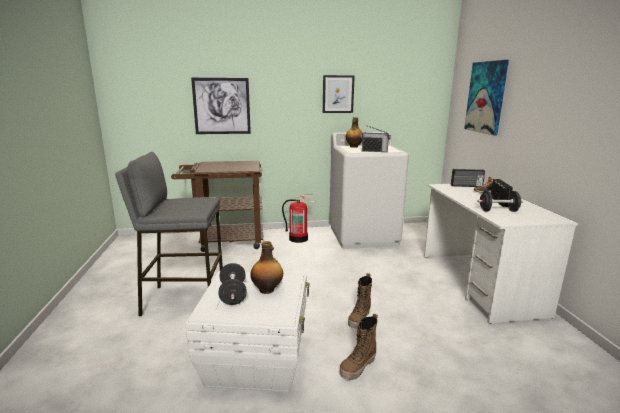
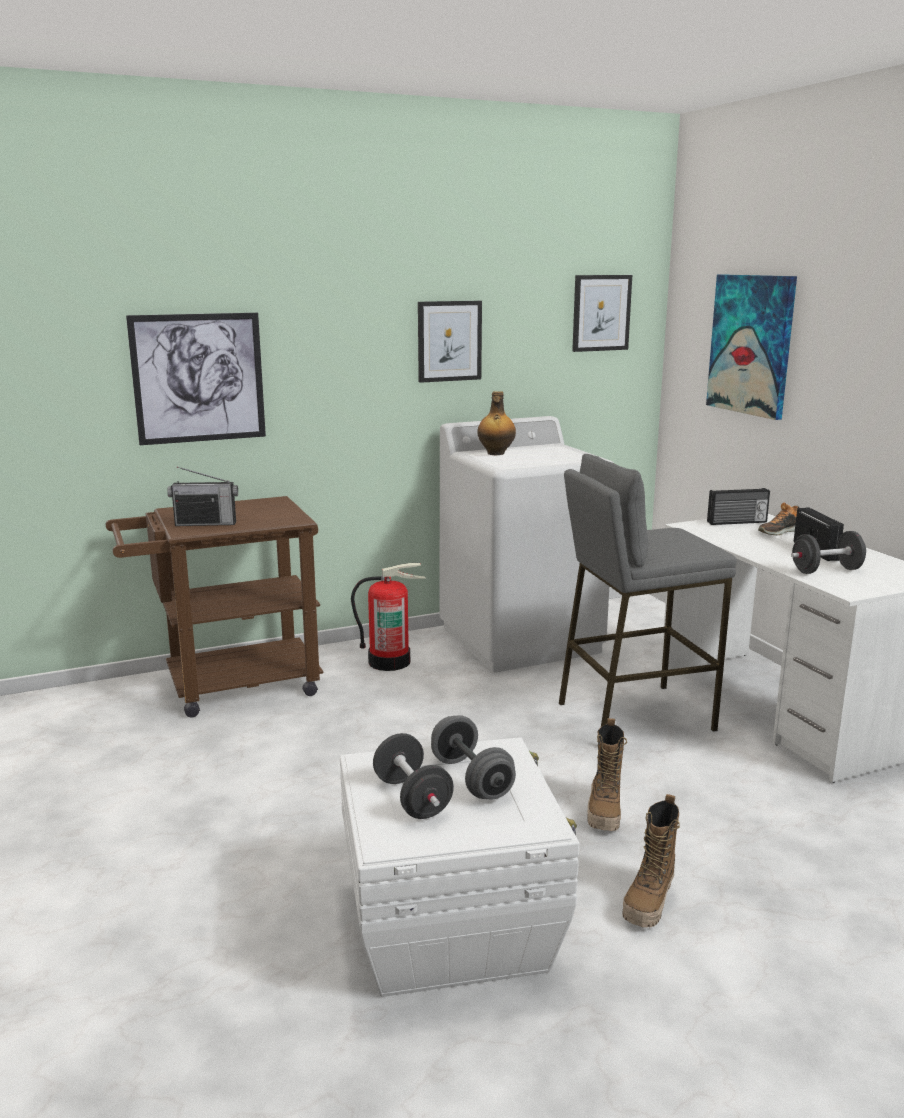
camera: 15 degrees left, 0 degrees up
grey stool [115,152,223,316] -> grey stool moved to [558,454,737,732]
bottle [250,241,283,294] -> grey dumbbell [431,715,516,799]
radio [360,125,391,152] -> radio moved to [167,466,238,526]
none -> picture [572,275,632,352]

